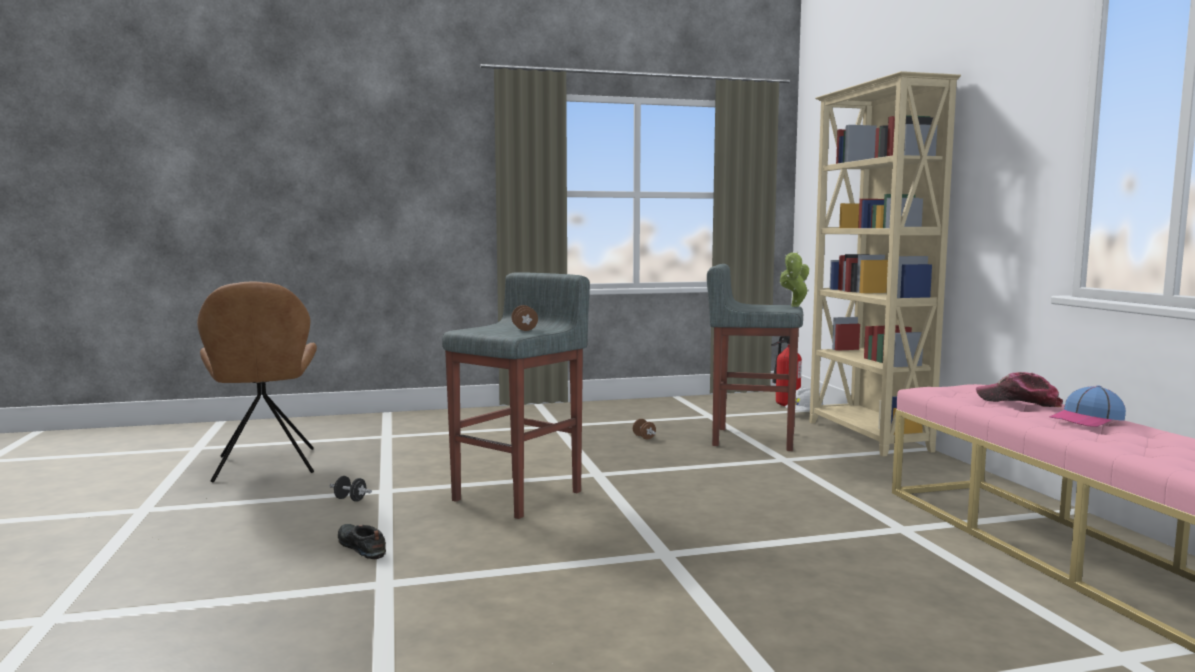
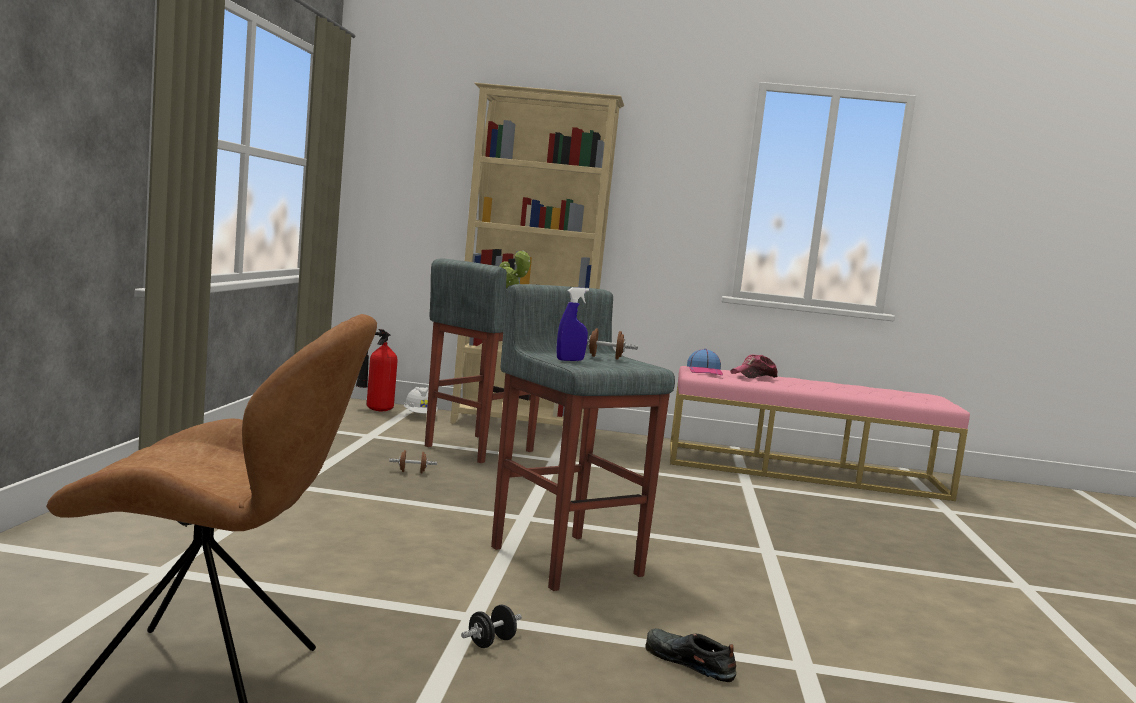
camera: 70 degrees left, 0 degrees up
black shoe [338,524,386,559] -> black shoe turned 60 degrees clockwise [645,628,736,682]
cap [1049,385,1126,427] -> cap moved to [687,349,723,375]
none -> blue spray bottle [556,287,589,361]

